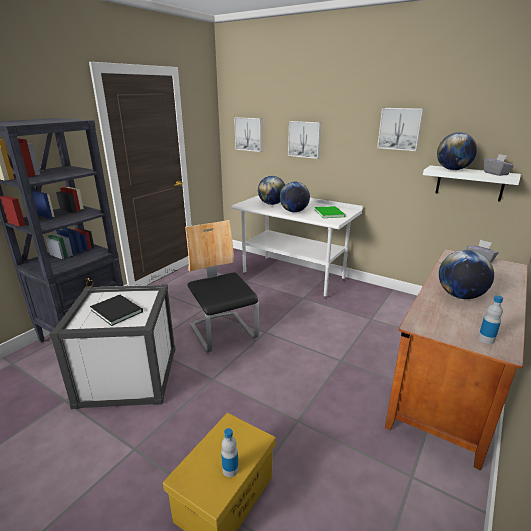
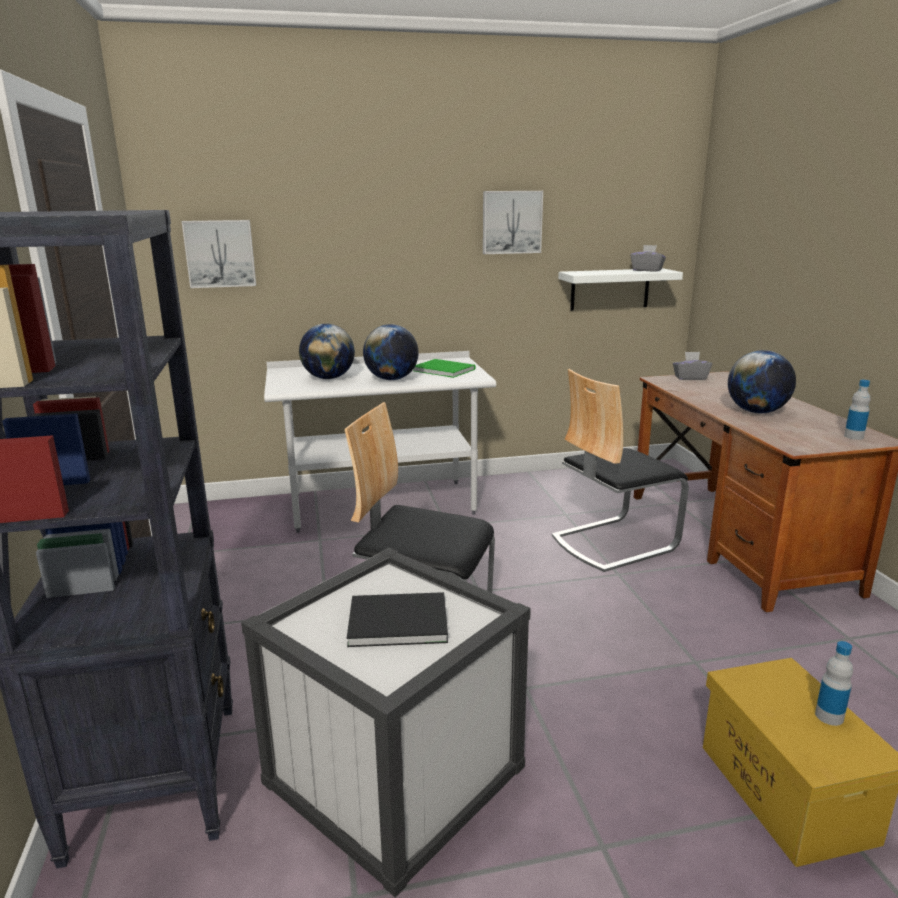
camera: 45 degrees left, 5 degrees down
picture [288,121,321,159] -> none
globe [437,132,477,170] -> none
none -> chair [552,369,689,572]

